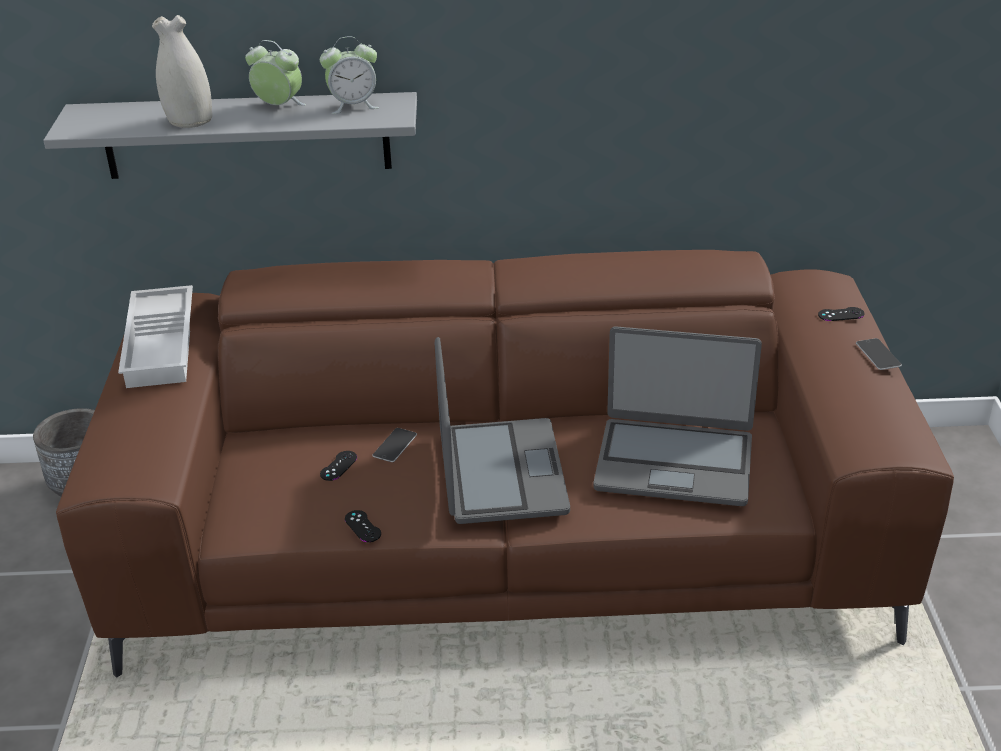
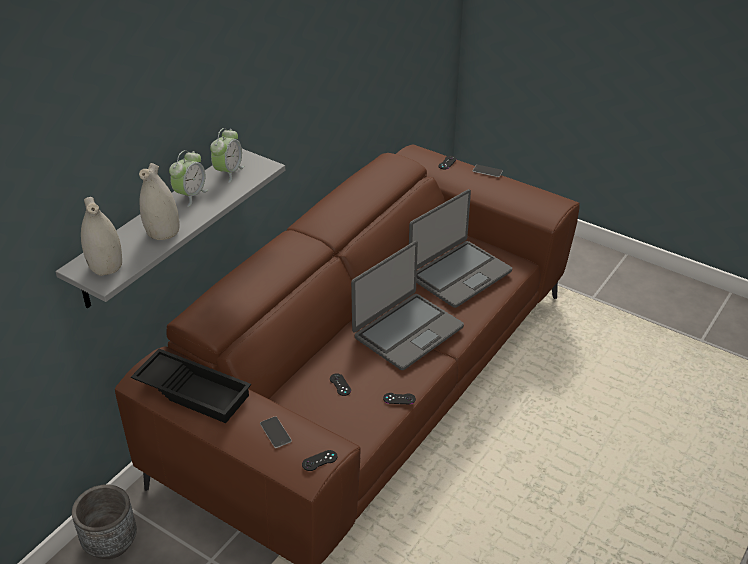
camera: 55 degrees left, 5 degrees up
white tray [118,285,193,388] -> black tray [131,349,251,423]
alarm clock [245,40,306,106] -> alarm clock turned 150 degrees clockwise [169,150,208,207]
phone [372,428,417,462] -> phone moved to [260,416,292,448]
laptop [435,337,570,524] -> laptop turned 105 degrees clockwise [351,241,464,370]
none -> white vase [81,197,122,276]
none -> black game controller [302,450,337,471]

